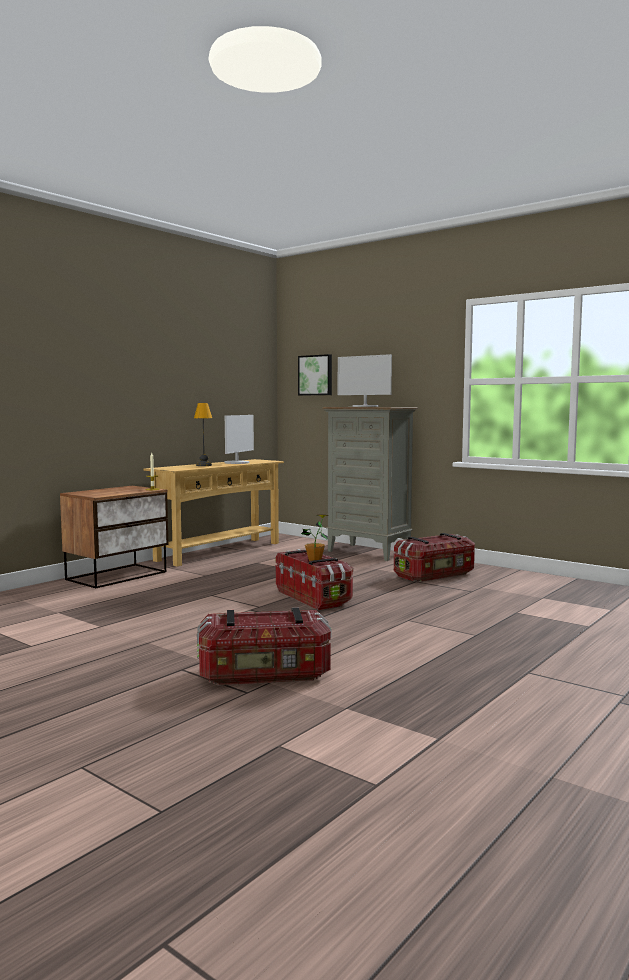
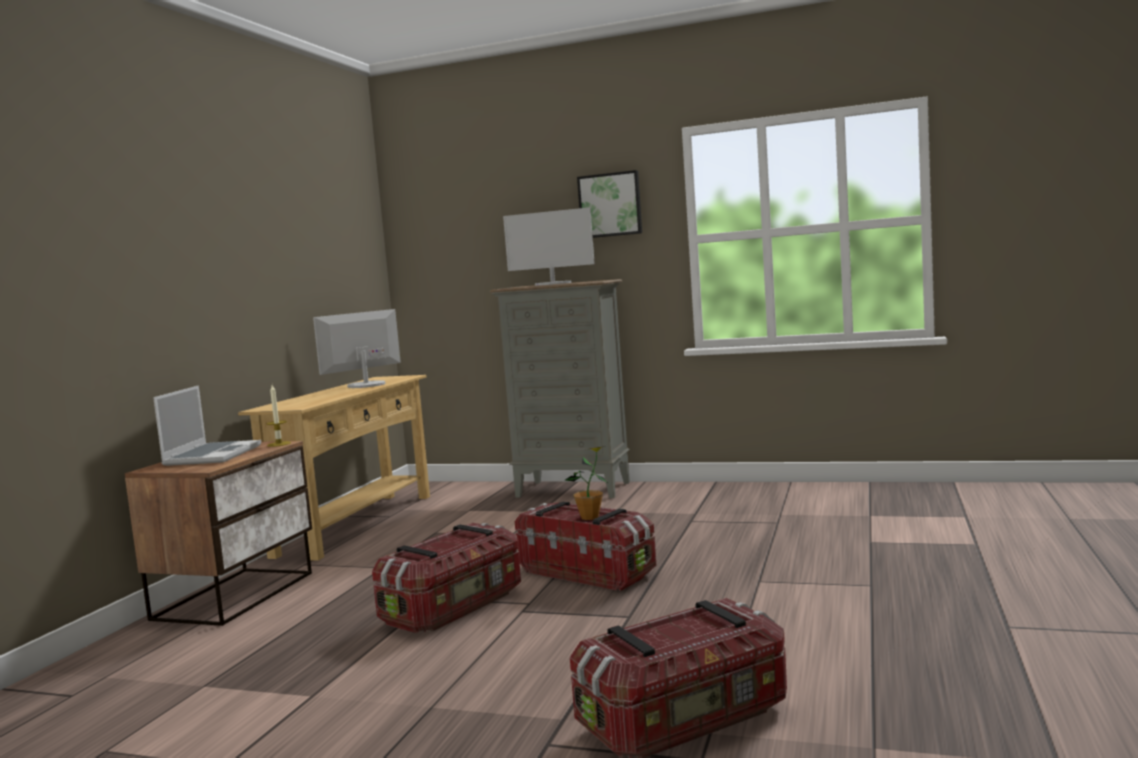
camera: 20 degrees left, 0 degrees up
table lamp [194,403,212,466] -> none
monitor [224,415,254,464] -> monitor turned 135 degrees counterclockwise [313,309,401,388]
picture [298,354,332,395] -> picture moved to [577,170,642,238]
storage box [394,533,475,582] -> storage box moved to [372,523,521,633]
none -> laptop [153,385,261,466]

